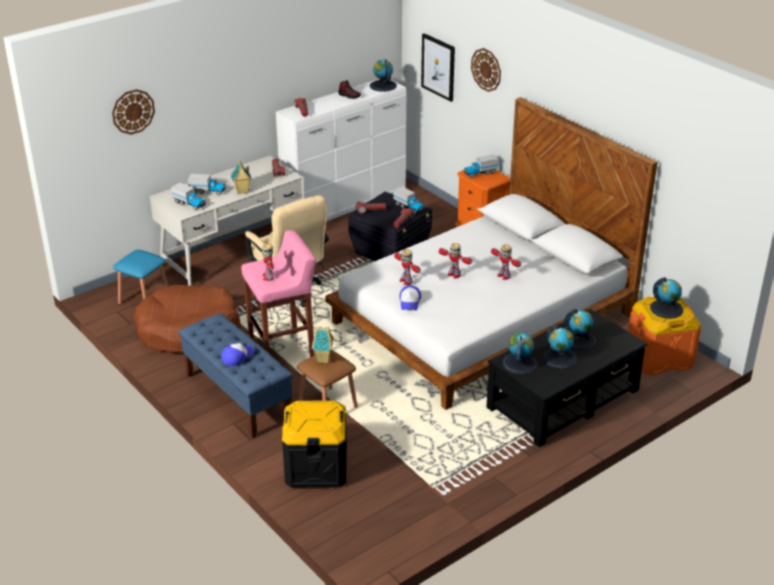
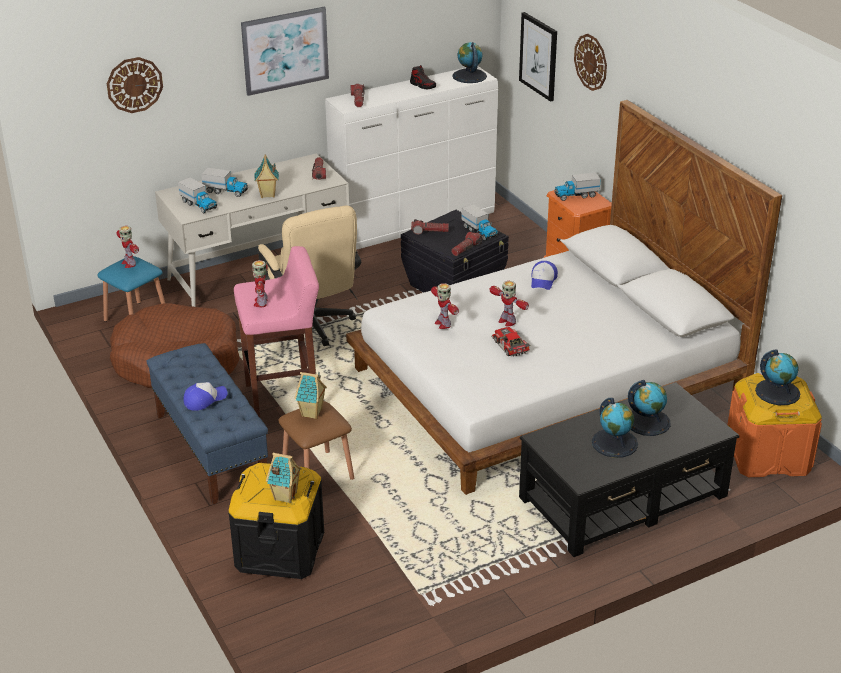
camera: 10 degrees right, 0 degrees up
cap [400,285,421,310] -> cap moved to [531,261,558,290]
toy robot [491,244,521,280] -> toy robot moved to [116,226,139,268]
globe [502,333,537,375] -> none
none -> picture [241,7,329,96]
none -> toy house [266,453,302,503]
none -> toy car [491,327,530,357]

